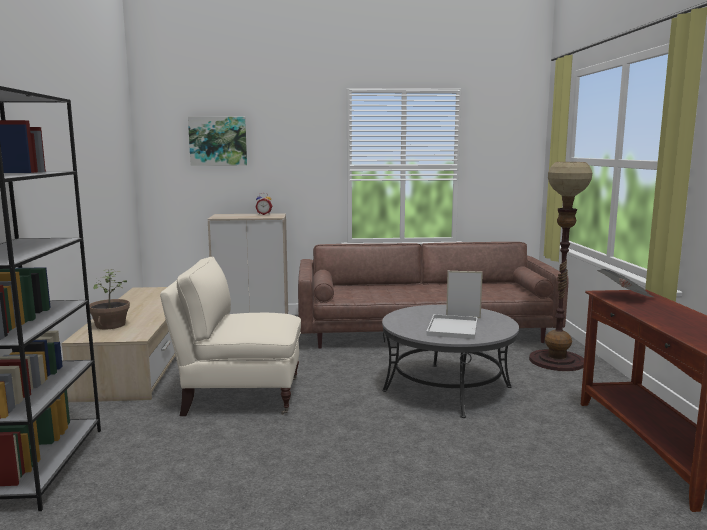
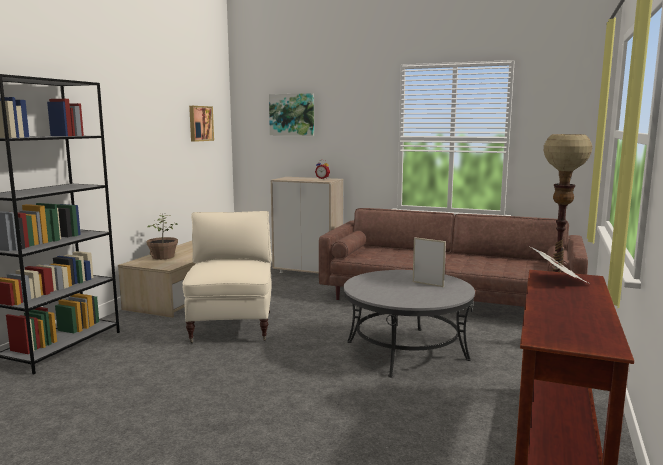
camera: 25 degrees right, 0 degrees up
beige armchair [160,256,301,416] -> beige armchair turned 60 degrees clockwise [182,211,272,343]
white tray [426,314,478,339] -> none
none -> picture [189,106,214,142]

